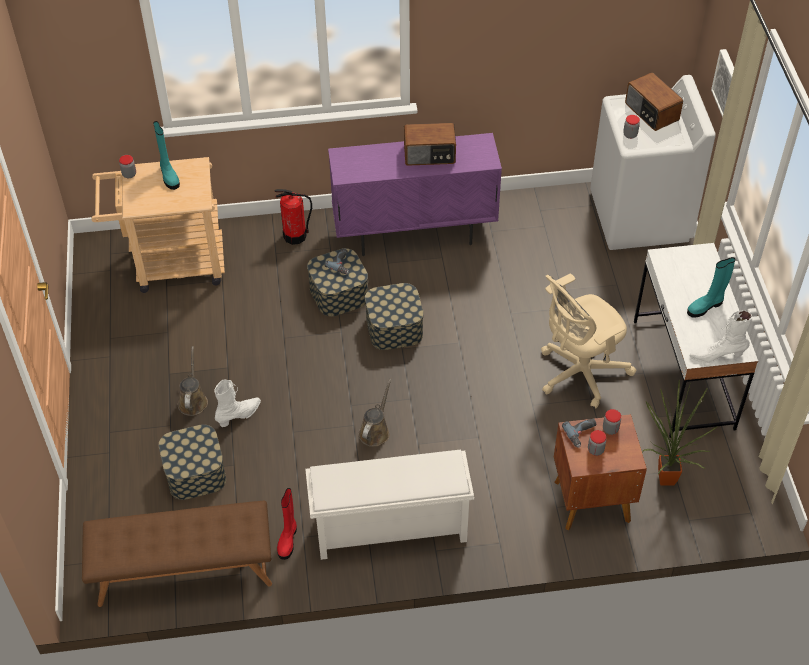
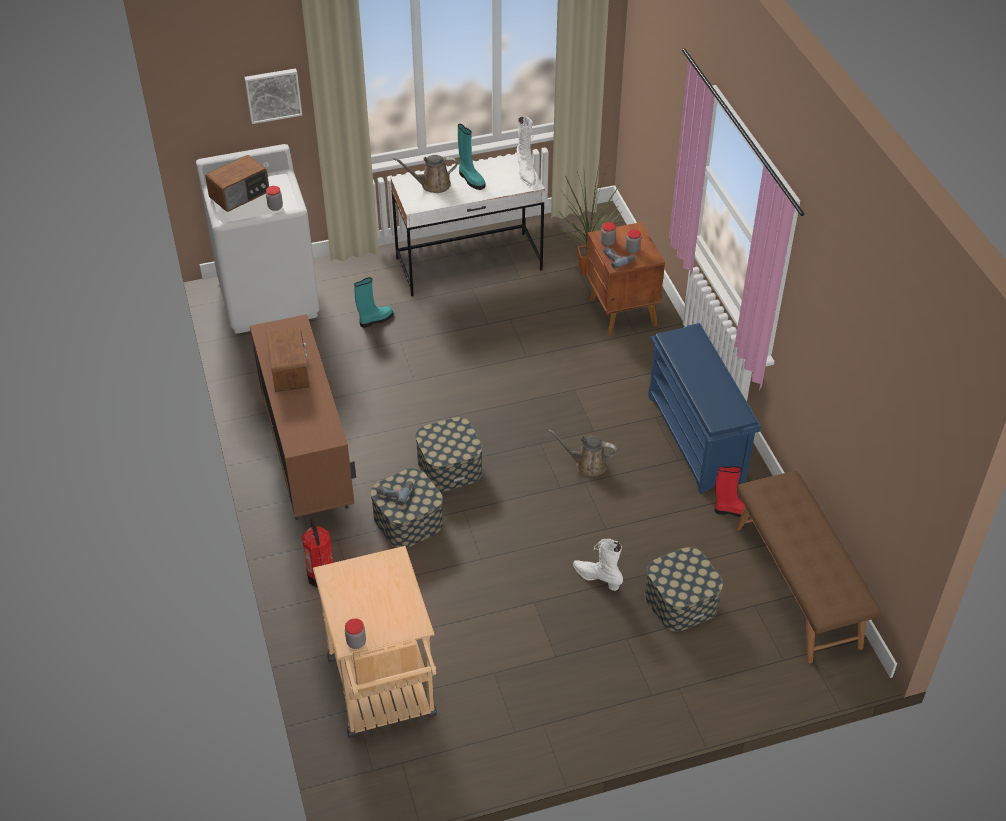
camera: 100 degrees left, 5 degrees down
turquoise boot [153,121,180,190] -> turquoise boot moved to [354,277,393,328]
brown watering can [178,346,208,416] -> brown watering can moved to [393,155,457,193]
white shoe rack [305,450,474,560] -> blue shoe rack [648,323,761,494]
purple cabinet [328,133,502,256] -> brown cabinet [250,314,356,520]
beige office chair [541,274,636,408] -> none

